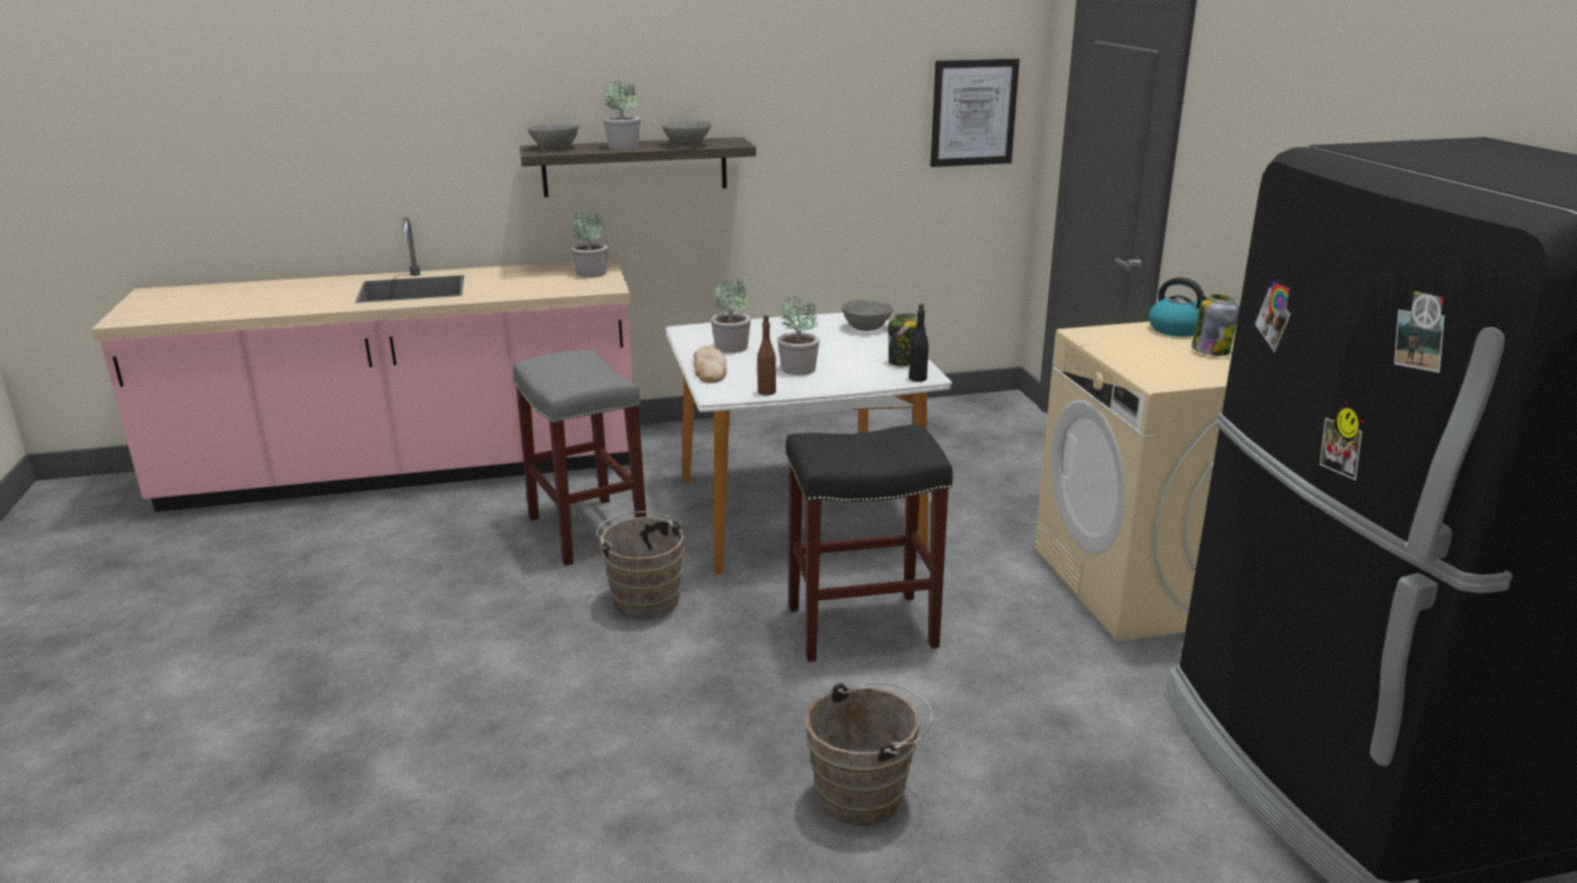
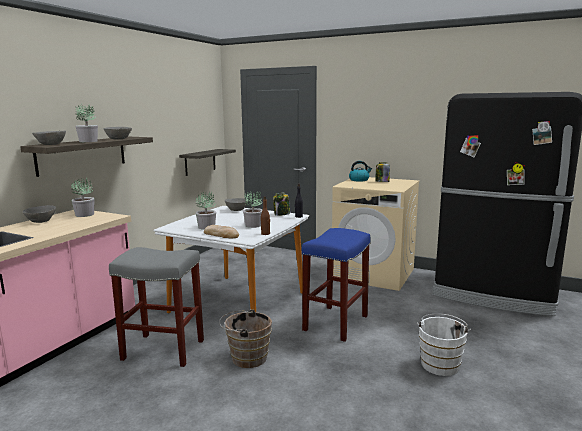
camera: 50 degrees left, 10 degrees down
black stool [786,424,953,662] -> blue stool [302,228,371,342]
brown bucket [805,682,933,826] -> white bucket [417,314,471,376]
picture [930,59,1019,167] -> none
none -> grey bowl [22,205,56,223]
none -> shelf [179,149,236,176]

